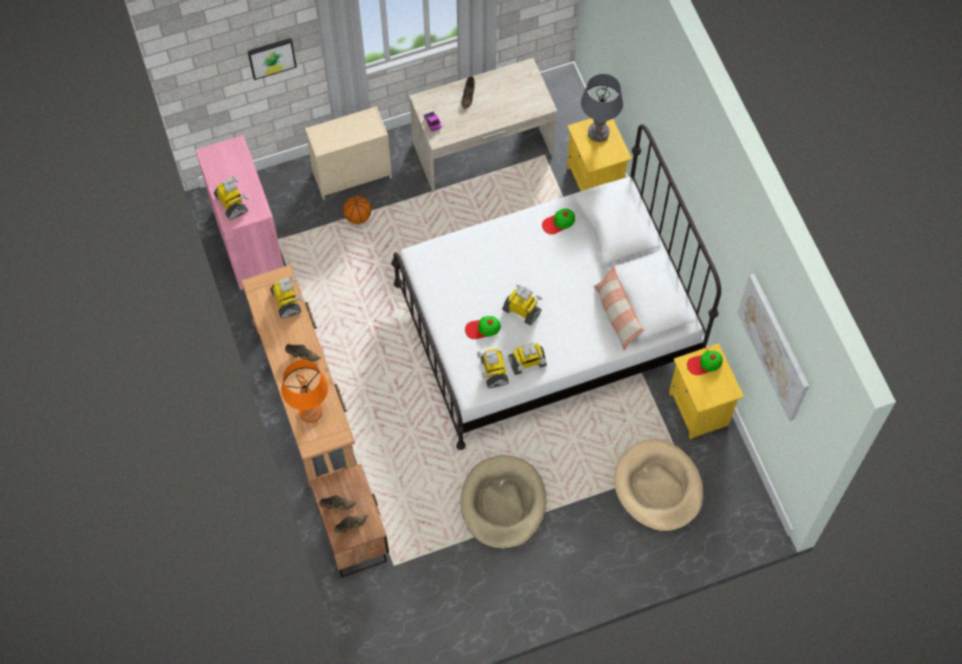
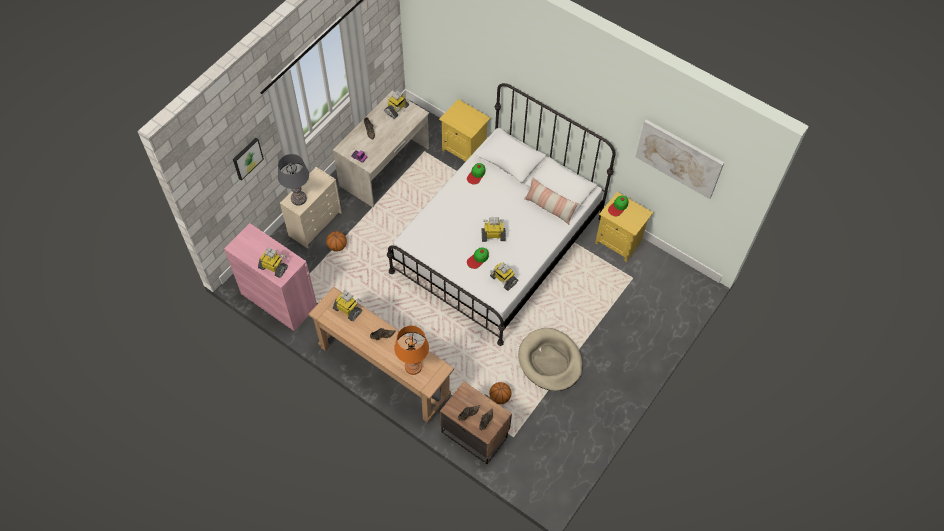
camera: 35 degrees left, 5 degrees down
toy robot [508,342,547,375] -> toy robot moved to [384,91,410,119]
grey table lamp [581,74,623,142] -> grey table lamp moved to [278,154,309,206]
beige dog bed [614,439,704,531] -> none
none -> basketball [489,382,511,404]

